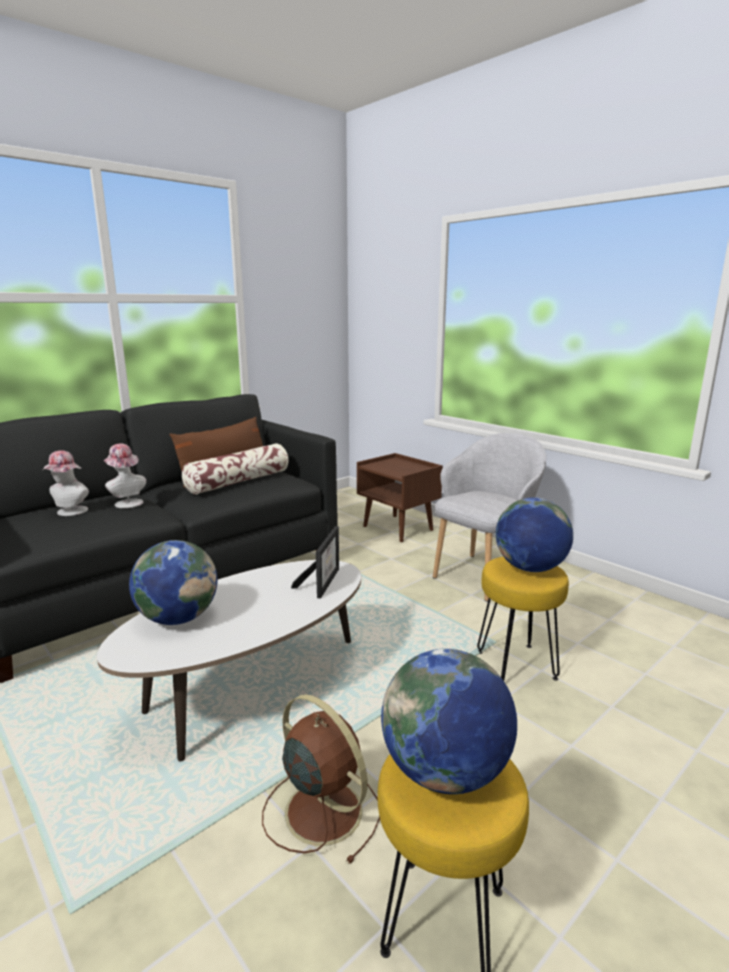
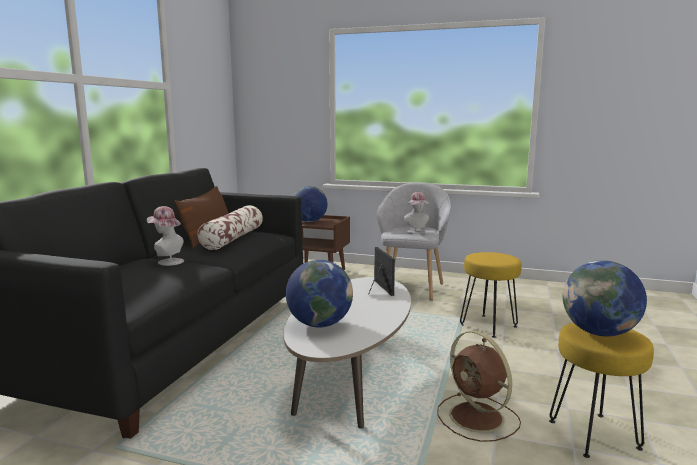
camera: 30 degrees left, 5 degrees down
hat [42,450,89,516] -> hat moved to [404,192,429,234]
brown fan [262,694,380,864] -> brown fan turned 135 degrees counterclockwise [437,331,521,442]
globe [496,497,573,572] -> globe moved to [294,186,327,222]

